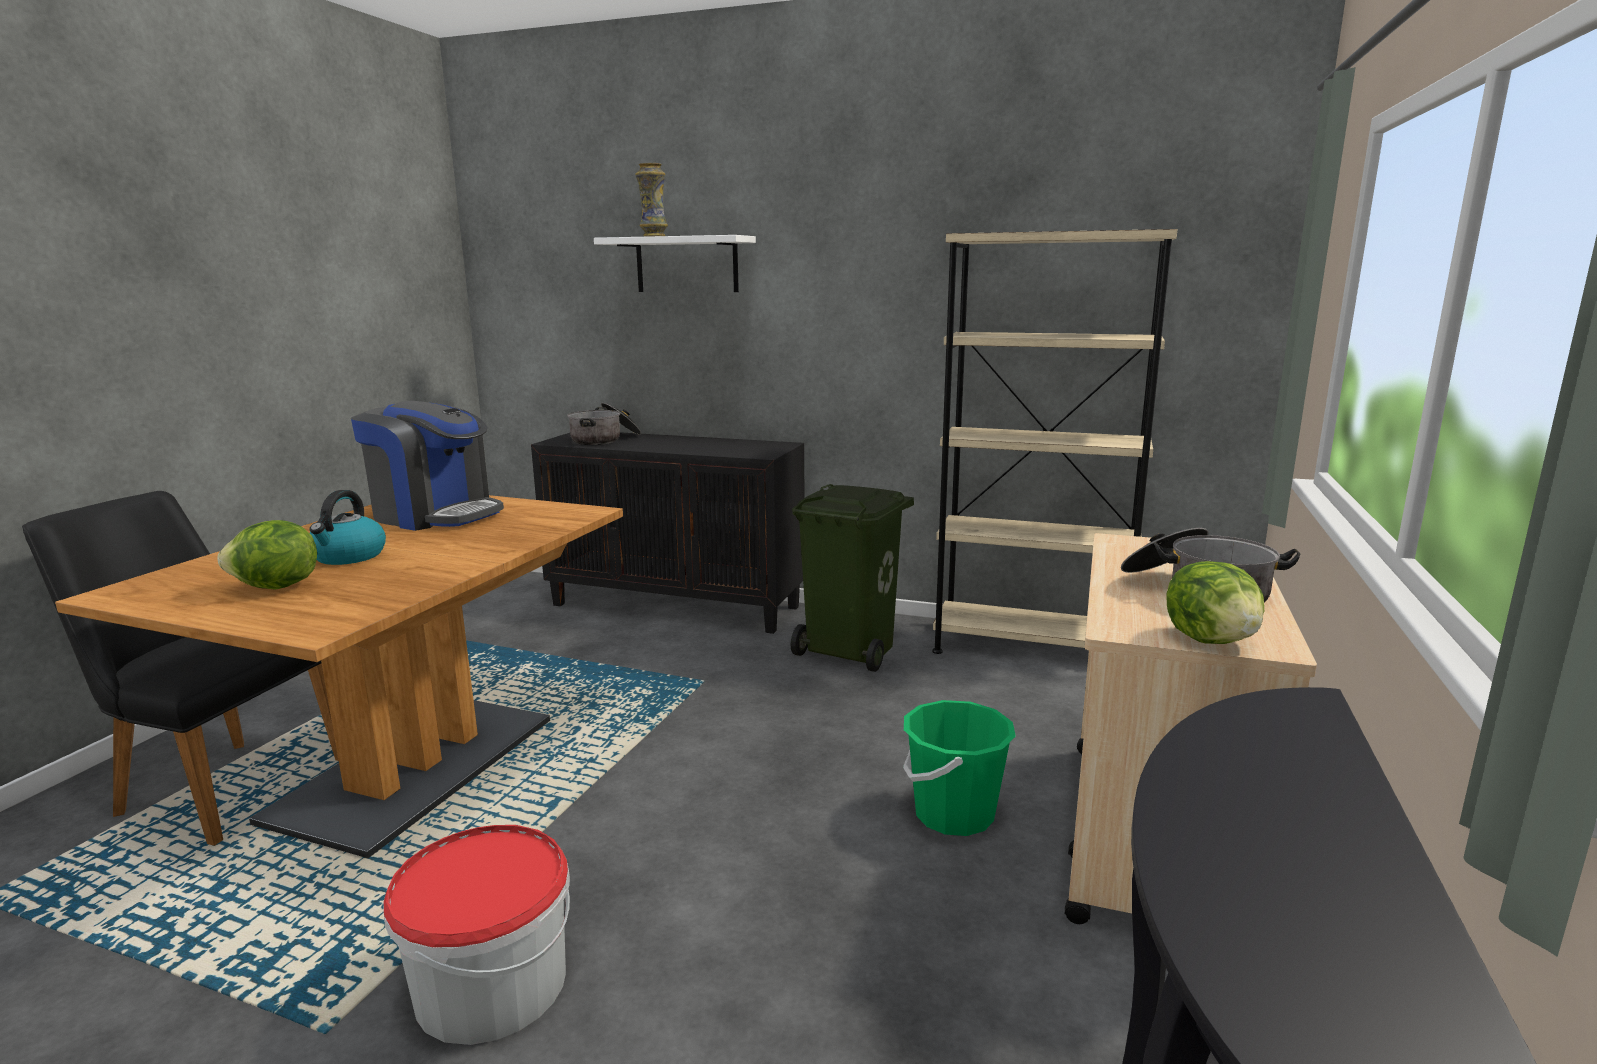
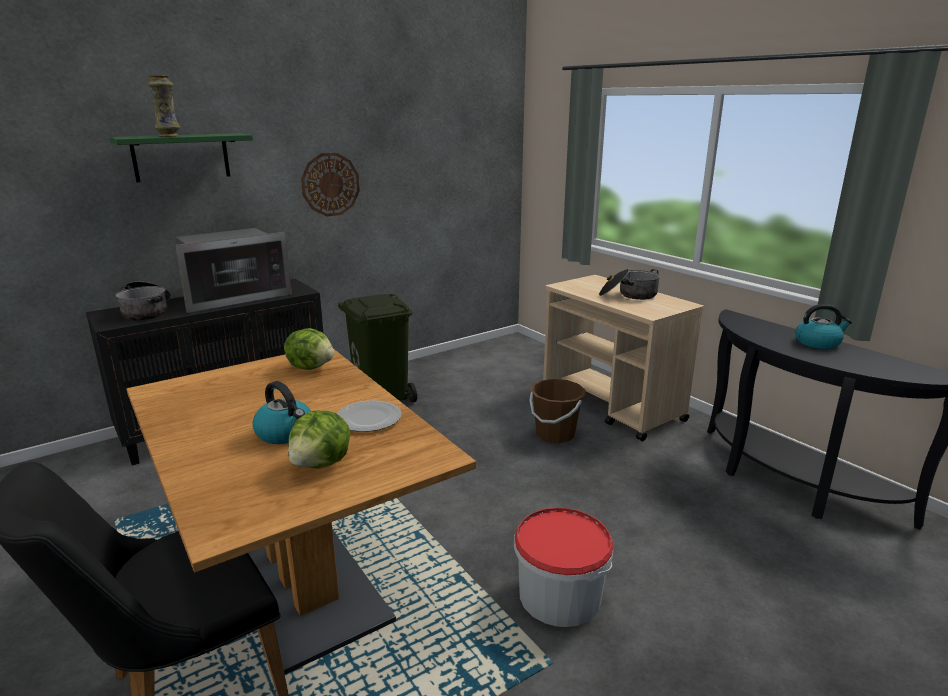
camera: 55 degrees left, 5 degrees up
coffee machine [351,401,504,531] -> none
white shelf [594,235,756,292] -> green shelf [109,133,253,182]
green bucket [903,700,1016,836] -> brown bucket [530,379,585,443]
beige bookcase [932,229,1178,654] -> none
lettuce [1166,561,1264,644] -> lettuce moved to [284,328,334,370]
none -> microwave [175,228,292,313]
none -> wall clock [301,153,360,217]
none -> plate [336,400,401,432]
none -> kettle [796,304,852,349]

